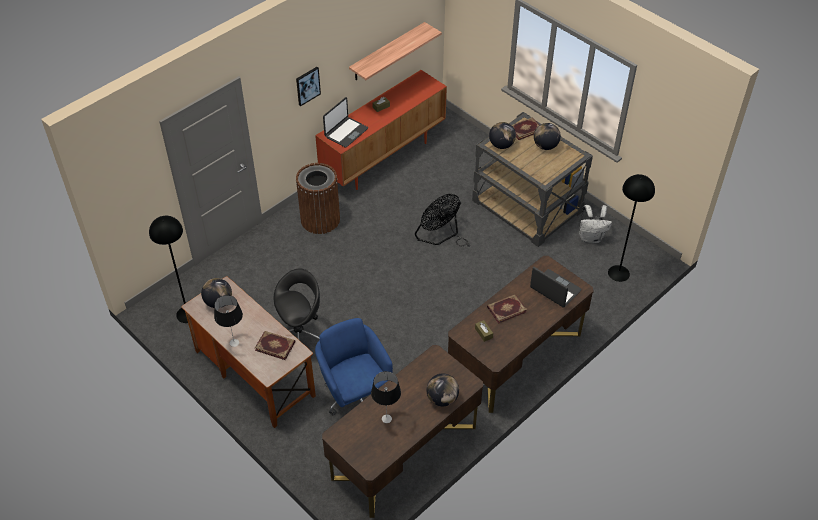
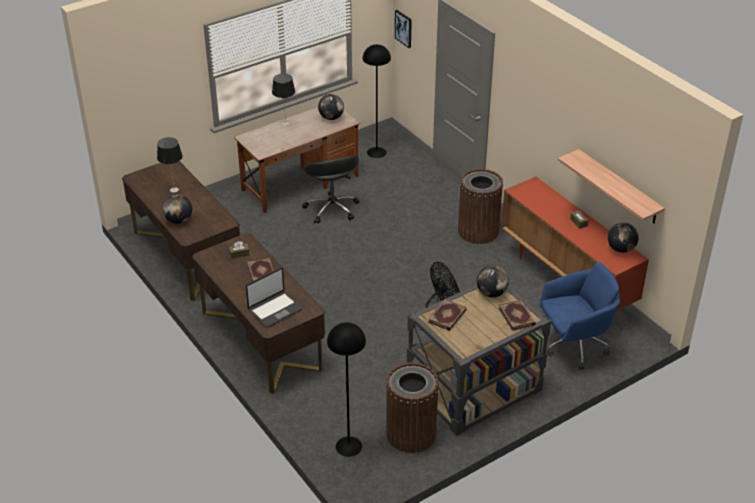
camera: 100 degrees right, 10 degrees down
book [255,331,295,360] -> book moved to [428,299,467,331]
picture [296,67,321,106] -> picture moved to [395,10,412,48]
blue office chair [315,318,393,416] -> blue office chair moved to [540,262,620,370]
laptop [323,97,368,148] -> none
globe [534,123,561,150] -> globe moved to [608,222,639,253]
white backpack [579,205,612,243] -> brown trash can [386,362,439,453]

